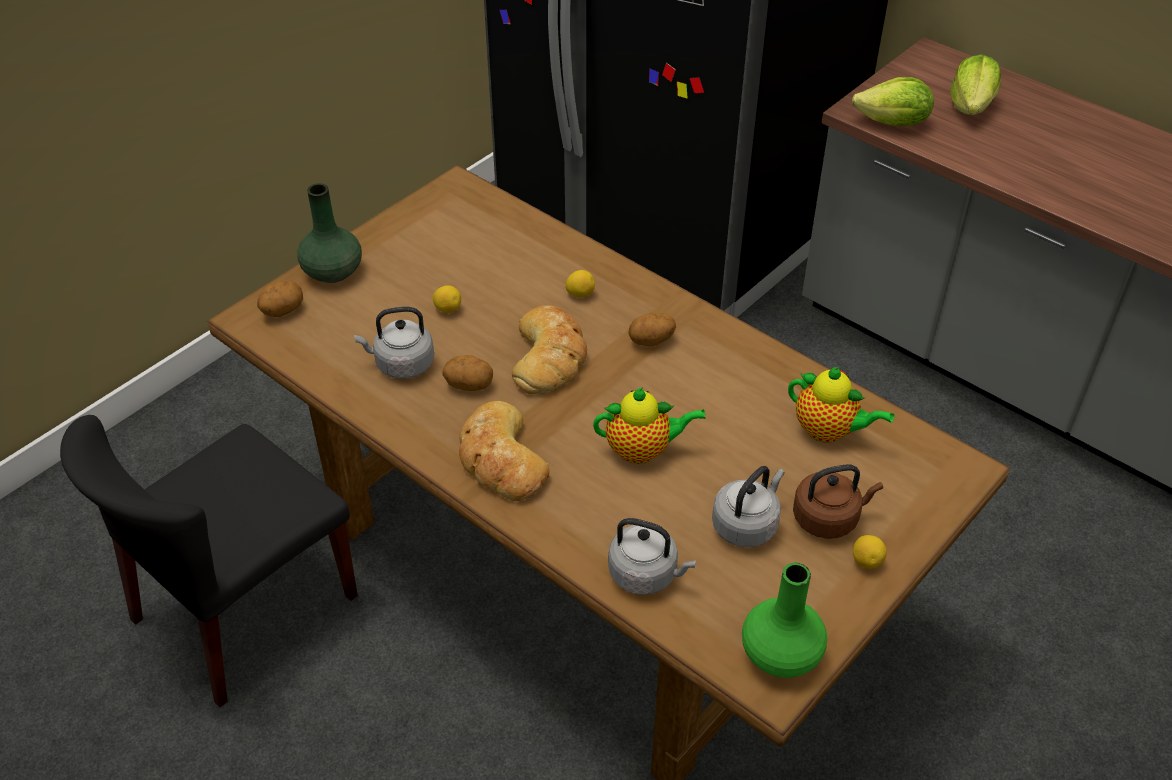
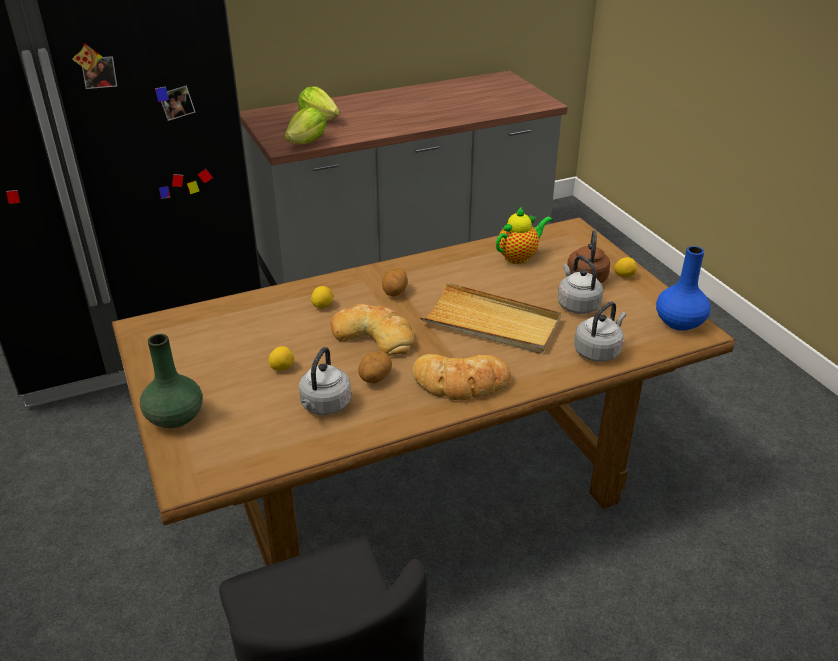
camera: 65 degrees left, 10 degrees down
potato [257,281,303,317] -> none
teapot [593,387,706,464] -> beige tray [420,282,561,354]
green vase [742,563,827,678] -> blue vase [656,246,711,331]

